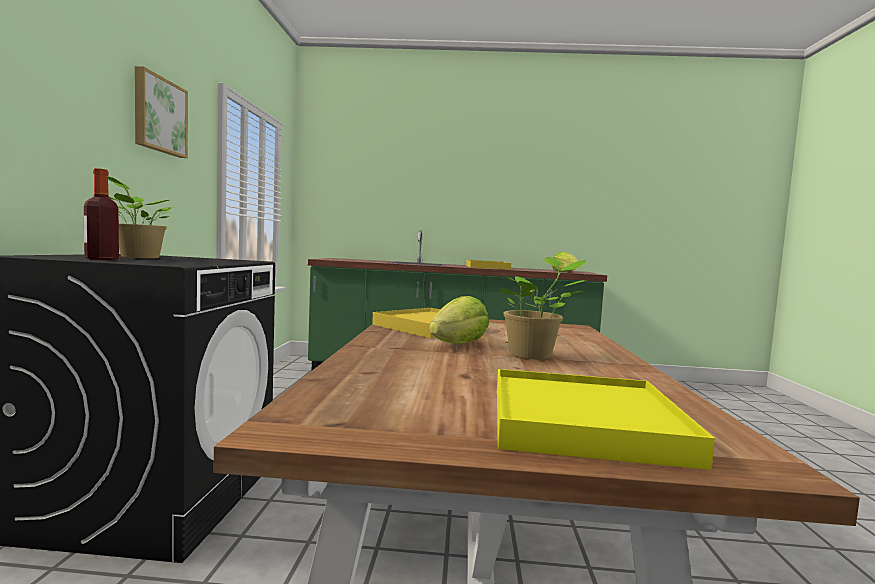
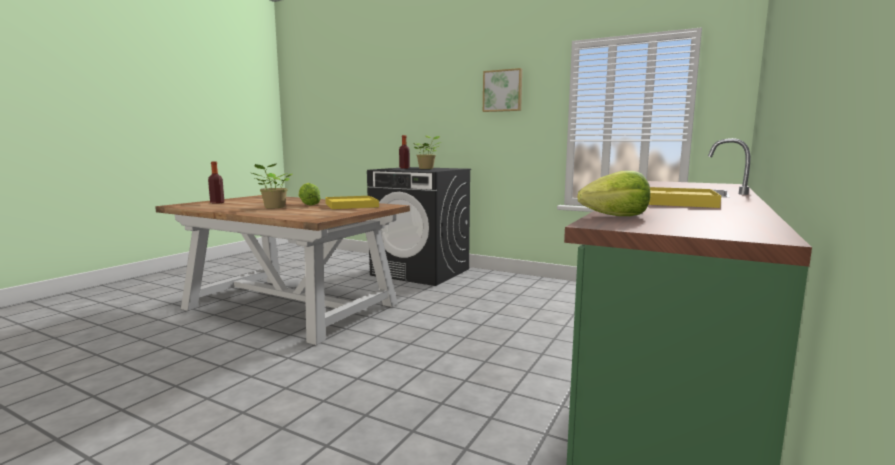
camera: 115 degrees right, 5 degrees up
yellow tray [497,369,715,470] -> bottle [208,162,224,204]

